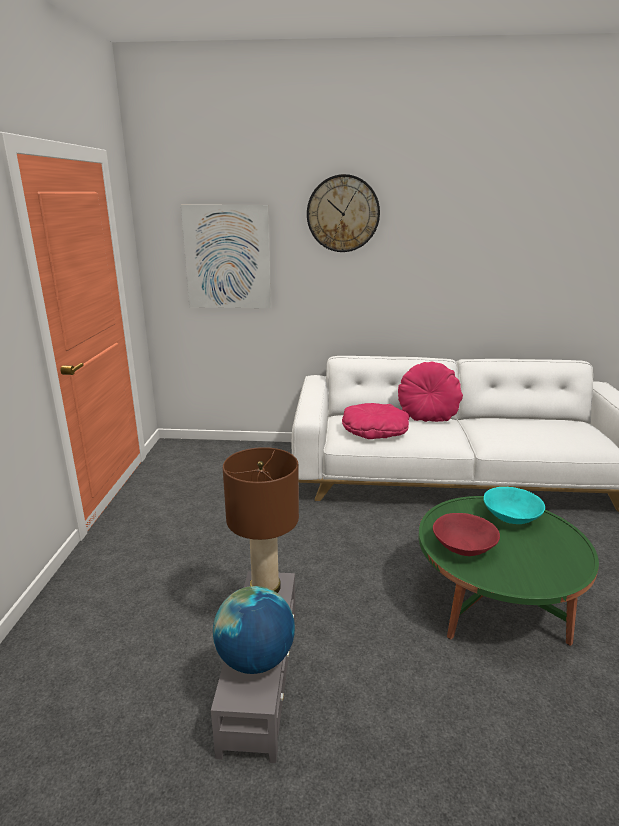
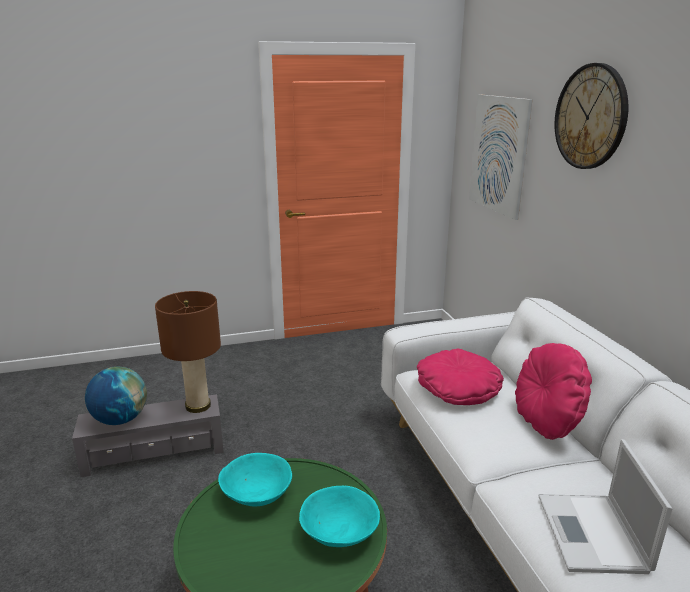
camera: 70 degrees right, 0 degrees up
red bowl [433,513,500,556] -> turquoise bowl [218,453,292,506]
none -> laptop [538,439,672,574]

